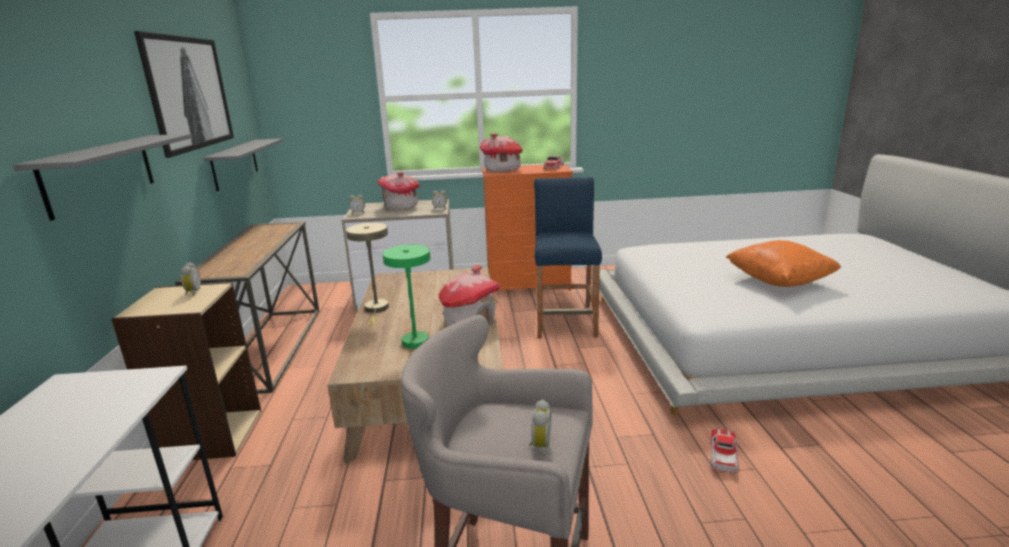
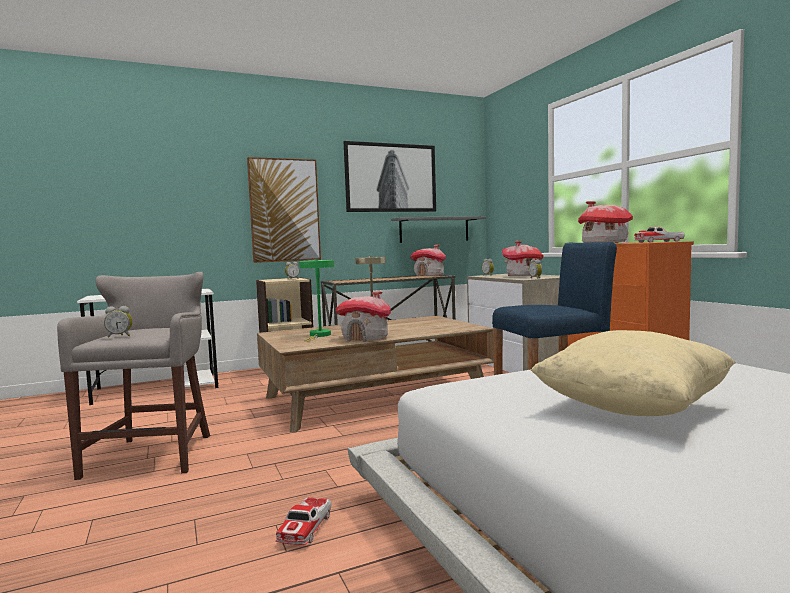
camera: 70 degrees right, 15 degrees down
grey shelf [13,134,192,221] -> picture [247,157,321,263]
toy car [710,429,739,473] -> toy car turned 105 degrees clockwise [276,497,331,545]
orange pillow [726,240,841,287] -> beige pillow [531,330,736,416]
none -> toy house [410,245,446,276]

